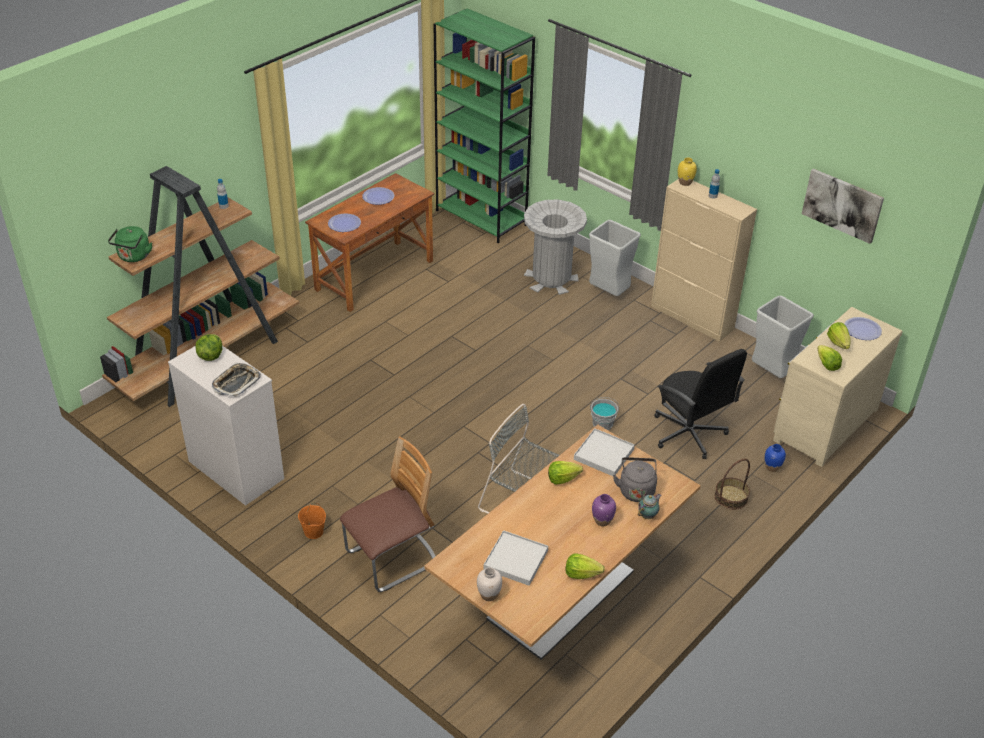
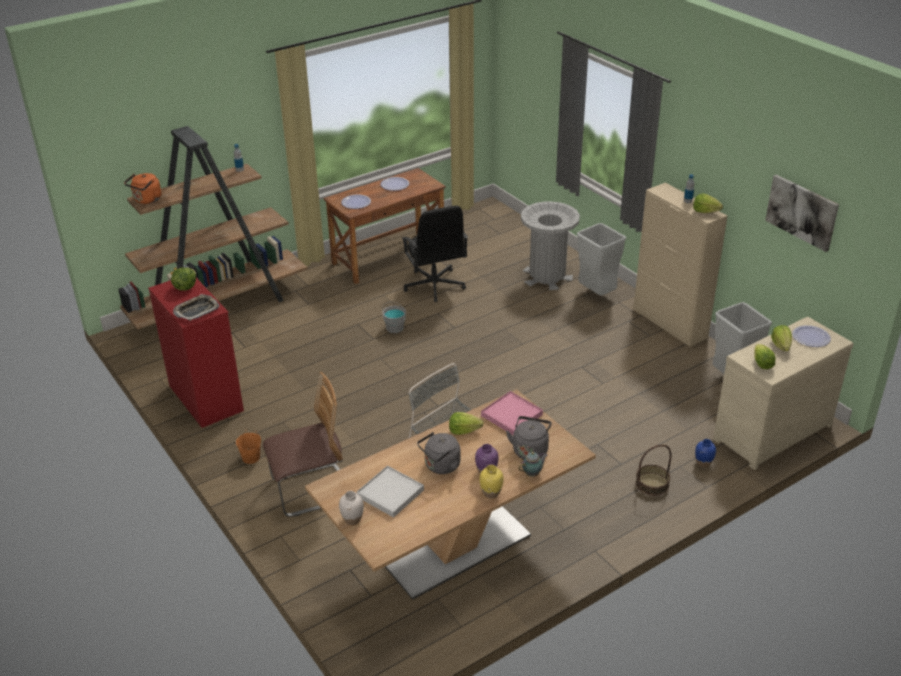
camera: 15 degrees right, 5 degrees down
green kettle [108,226,152,262] -> orange kettle [124,173,161,204]
white dresser [168,346,284,506] -> red dresser [148,278,244,428]
green bookcase [434,8,535,243] -> none
lettuce [565,554,605,579] -> lettuce moved to [693,193,723,213]
white tray [574,428,635,476] -> pink tray [481,391,543,435]
grey bucket [590,397,619,430] -> grey bucket moved to [382,302,406,333]
black office chair [655,349,747,459] -> black office chair moved to [402,206,468,302]
yellow vase [678,158,697,186] -> yellow vase moved to [479,465,503,499]
none -> grey kettle [417,432,461,474]

